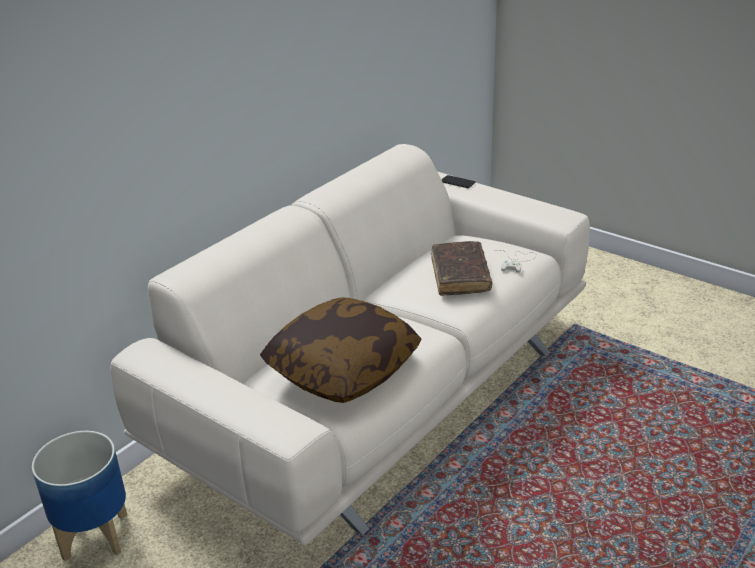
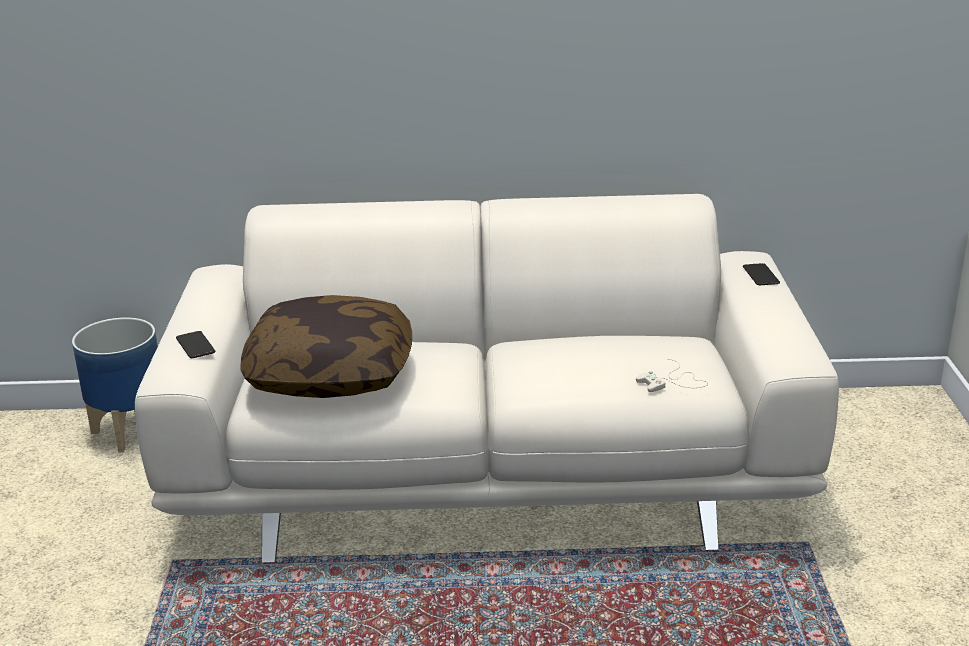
camera: 50 degrees right, 5 degrees down
brown book [431,241,492,296] -> none
none -> phone [176,331,215,358]

